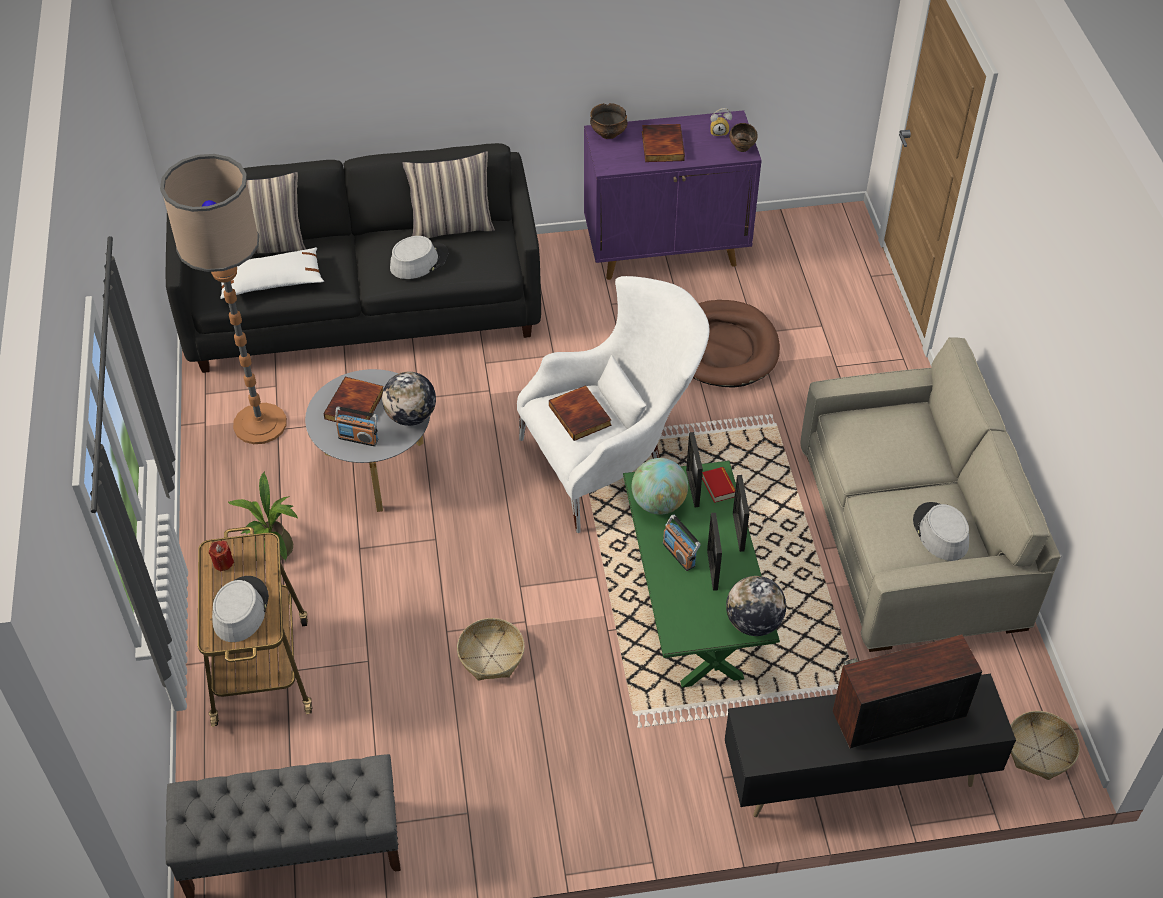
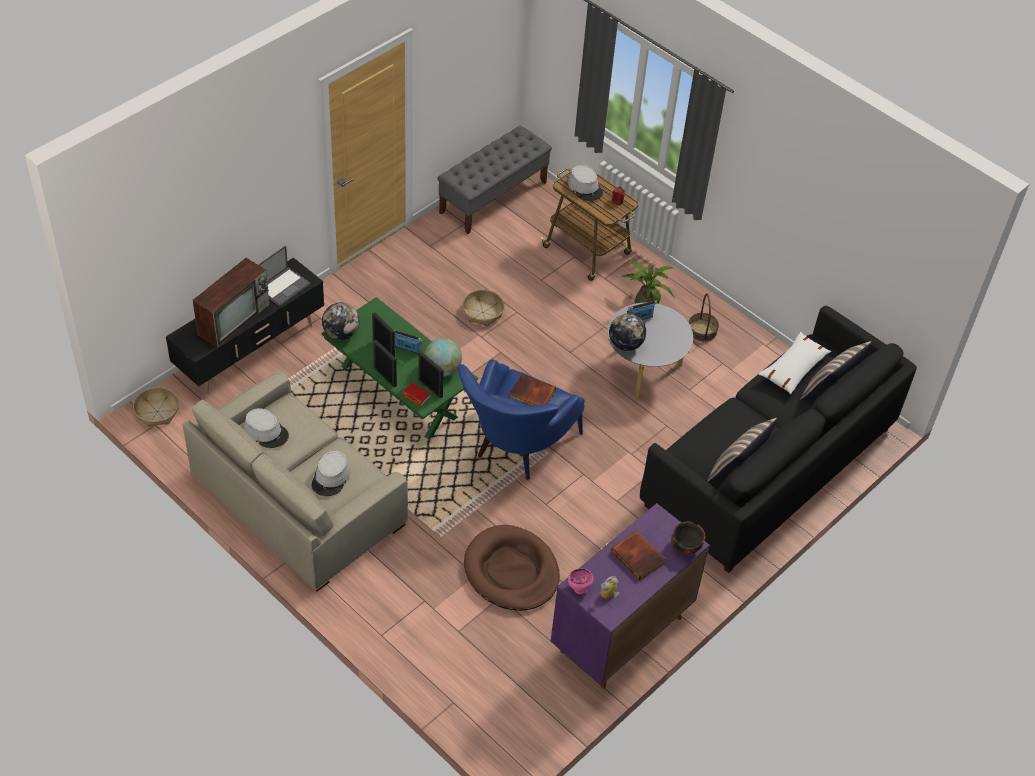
camera: 140 degrees right, 0 degrees up
floor lamp [160,154,287,444] -> none
book [324,377,384,422] -> none
grey hat [390,236,448,279] -> grey hat moved to [311,451,350,496]
white armchair [517,276,709,533] -> blue armchair [458,359,585,480]
brown bowl [729,123,758,152] -> pink bowl [568,569,594,594]
none -> laptop [258,245,311,307]
none -> basket [689,293,719,342]

